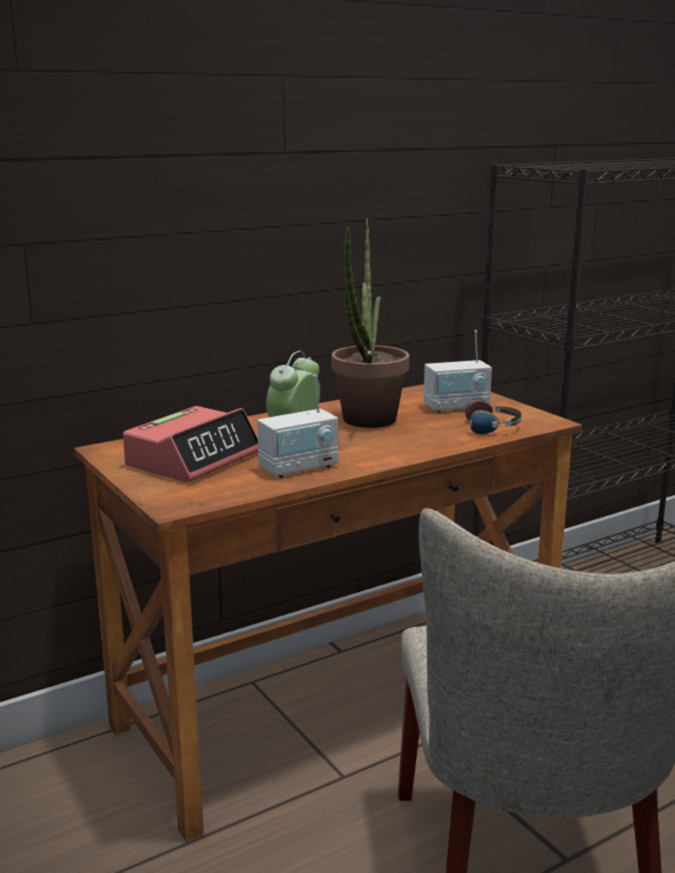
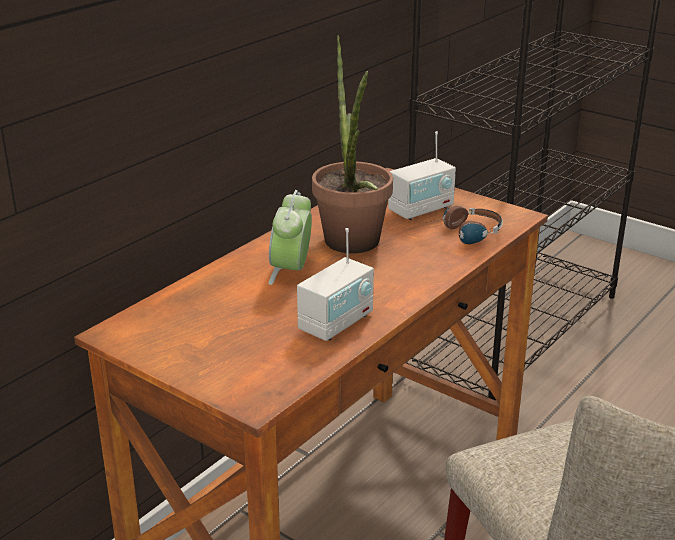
camera: 20 degrees left, 10 degrees up
alarm clock [123,406,258,482] -> none

